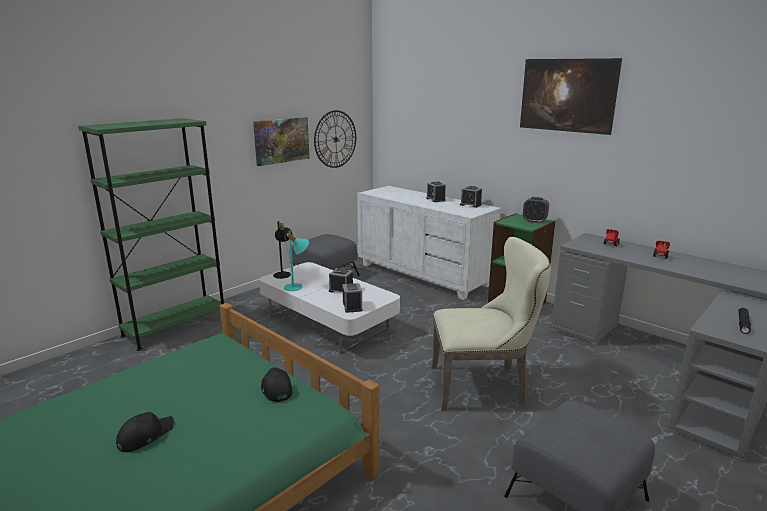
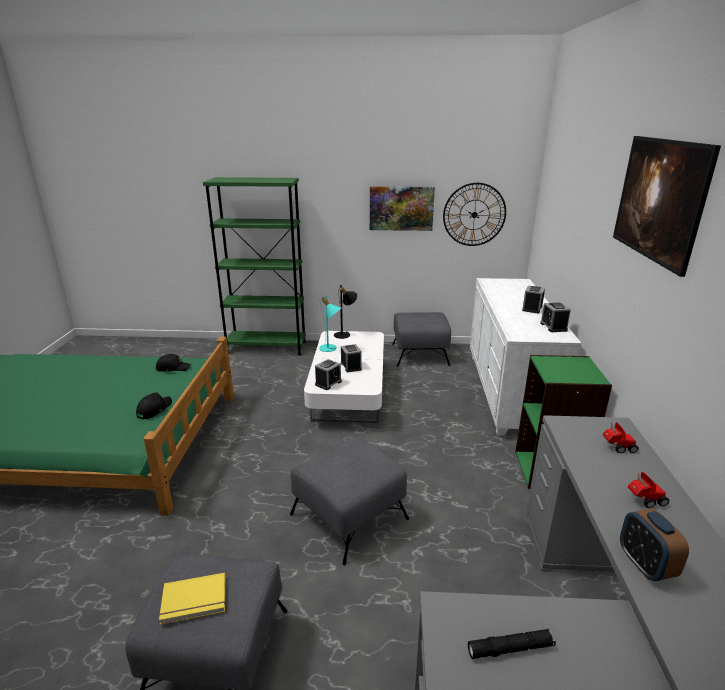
camera: 50 degrees right, 5 degrees up
black cap [116,412,174,452] -> black cap moved to [155,354,191,372]
beige chair [432,237,551,411] -> grey ottoman [290,437,409,565]
alarm clock [523,197,549,223] -> alarm clock moved to [620,508,689,581]
none -> yellow book [159,573,225,624]

